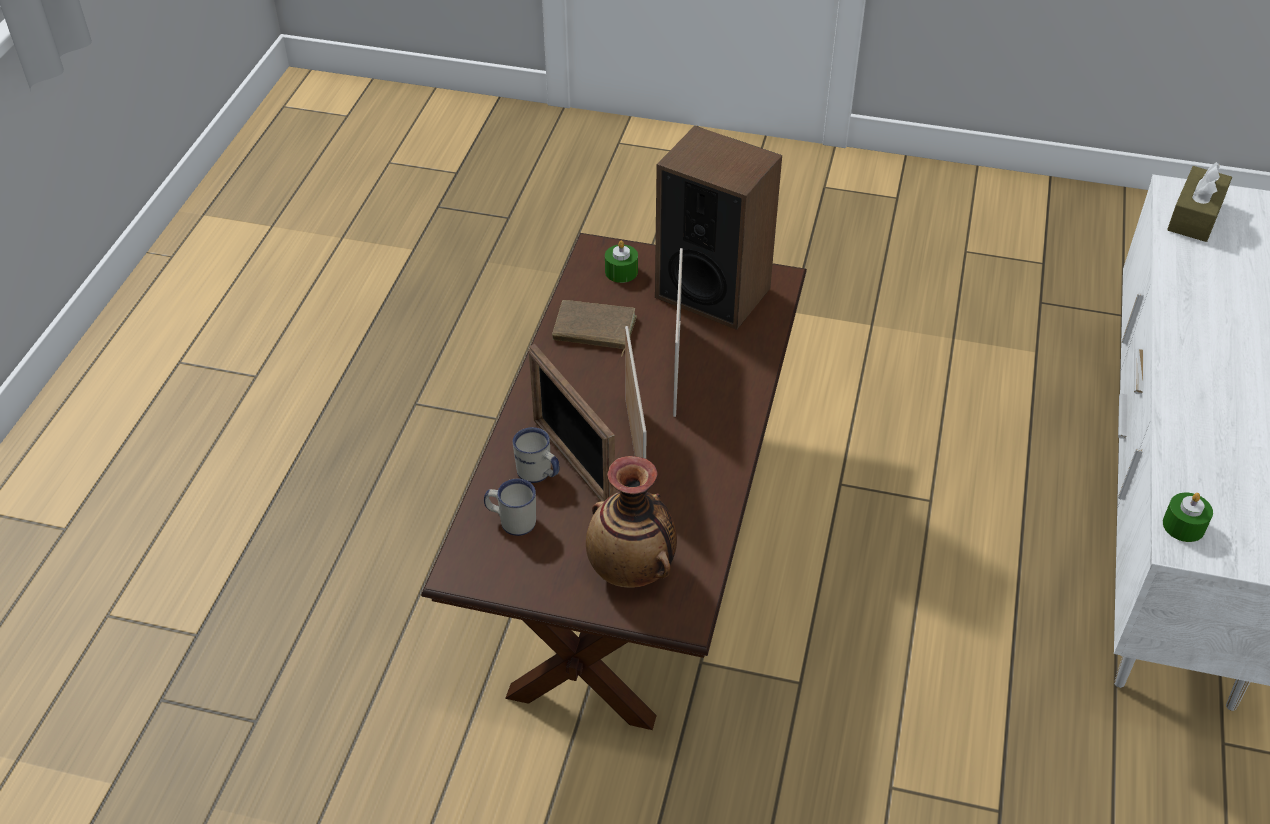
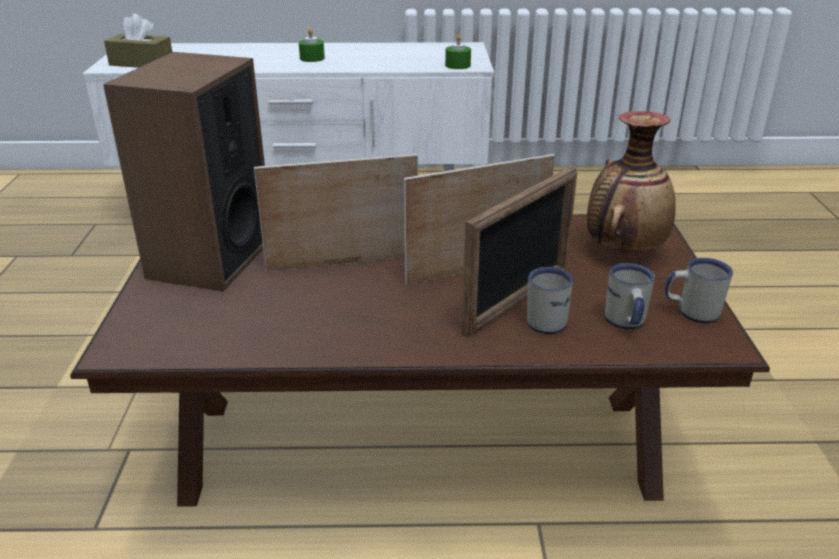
camera: 105 degrees left, 15 degrees down
brown book [552,300,637,357] -> none
green candle [605,240,638,283] -> green candle moved to [299,28,325,62]
none -> white mug [665,258,733,323]

